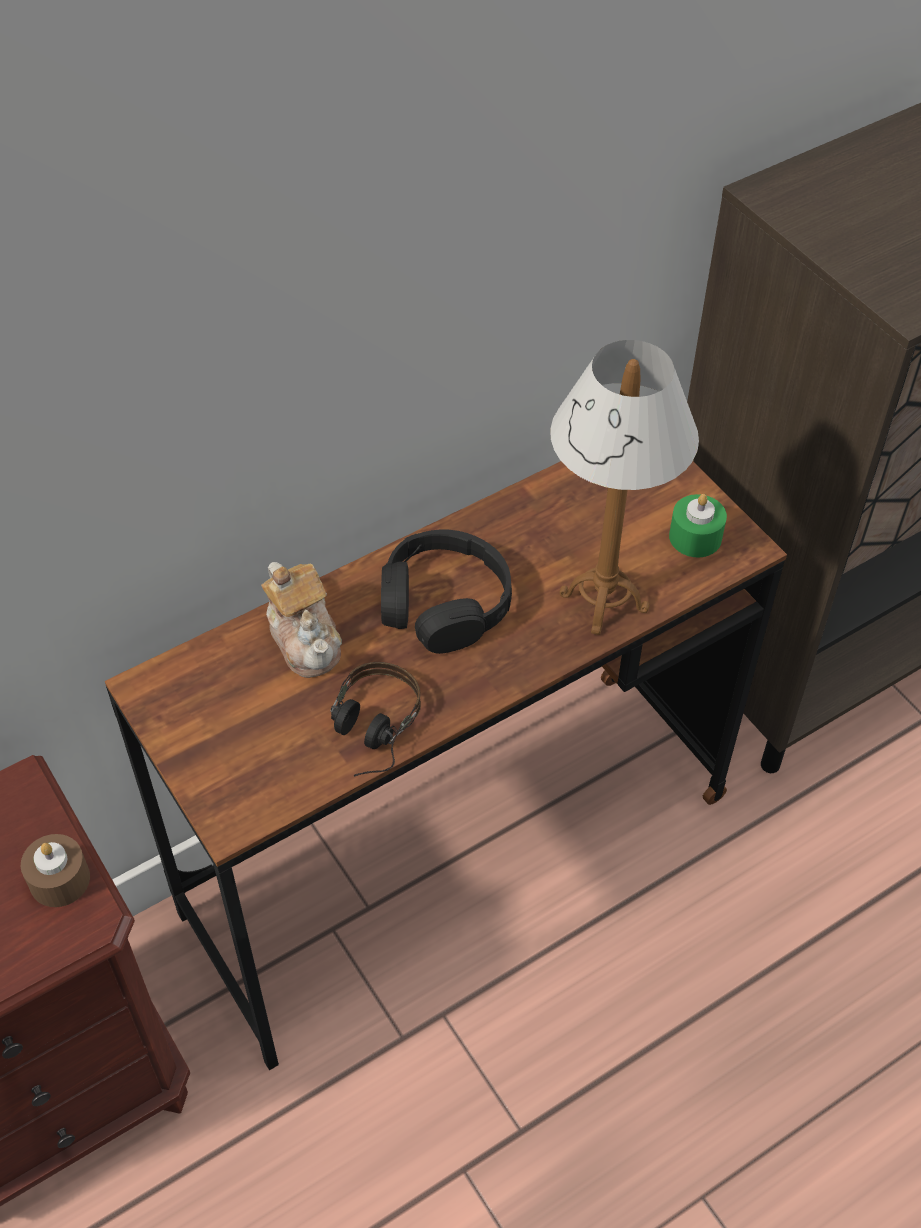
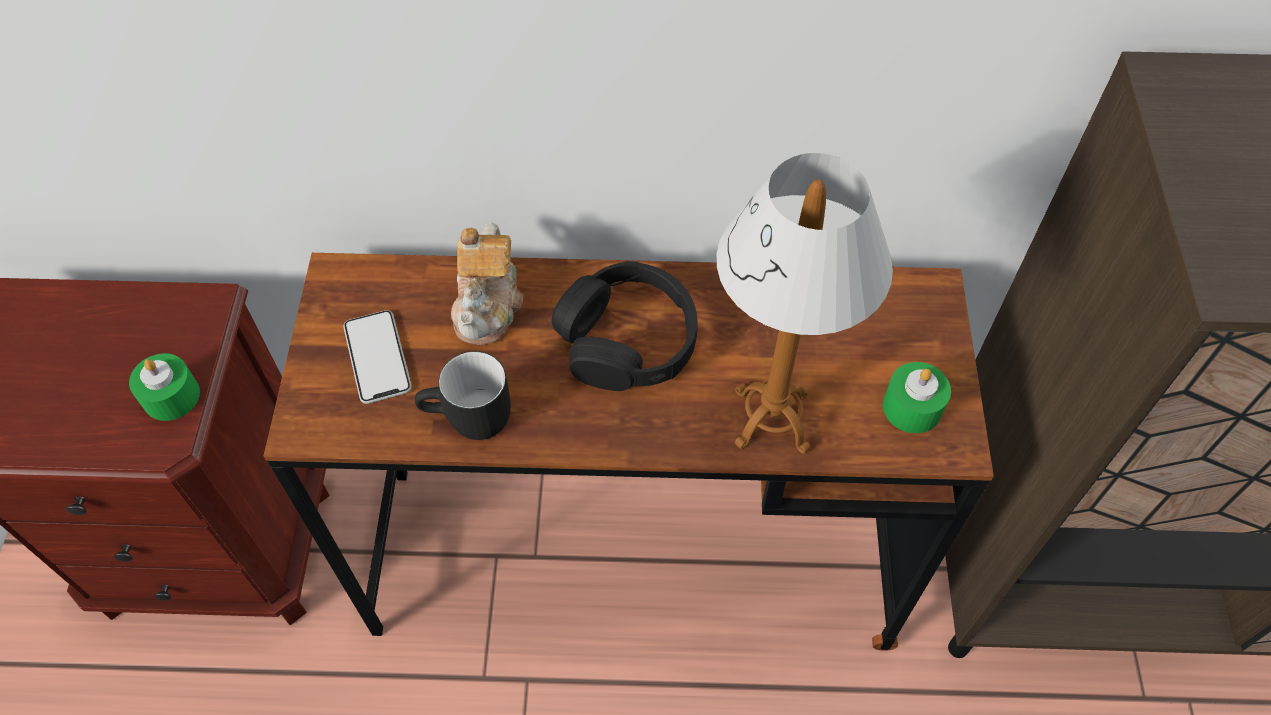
camera: 35 degrees right, 5 degrees up
brown candle [21,834,90,907] -> green candle [129,353,200,421]
headphones [330,662,421,777] -> black mug [415,351,511,440]
none -> phone [343,310,412,404]

